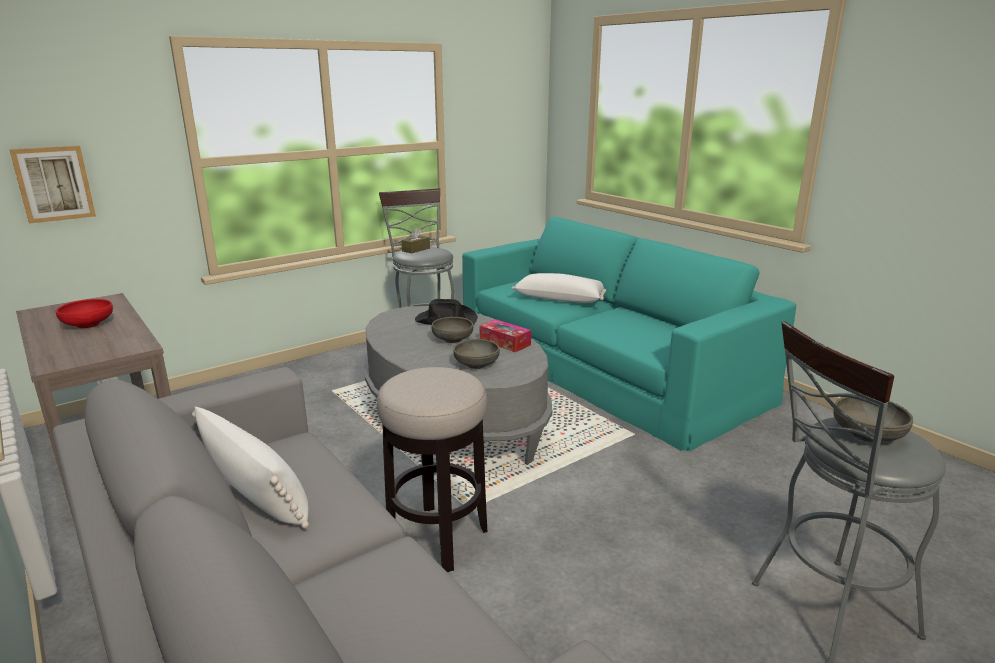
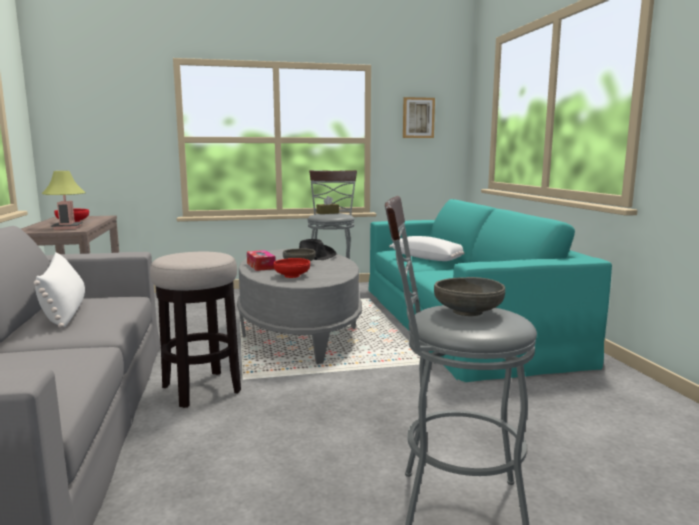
camera: 25 degrees right, 10 degrees down
picture [9,146,96,224] -> picture moved to [403,97,435,138]
grey bowl [453,339,500,369] -> red bowl [273,258,310,278]
tissue box [480,319,531,352] -> tissue box moved to [247,250,276,271]
none -> table lamp [42,171,86,230]

